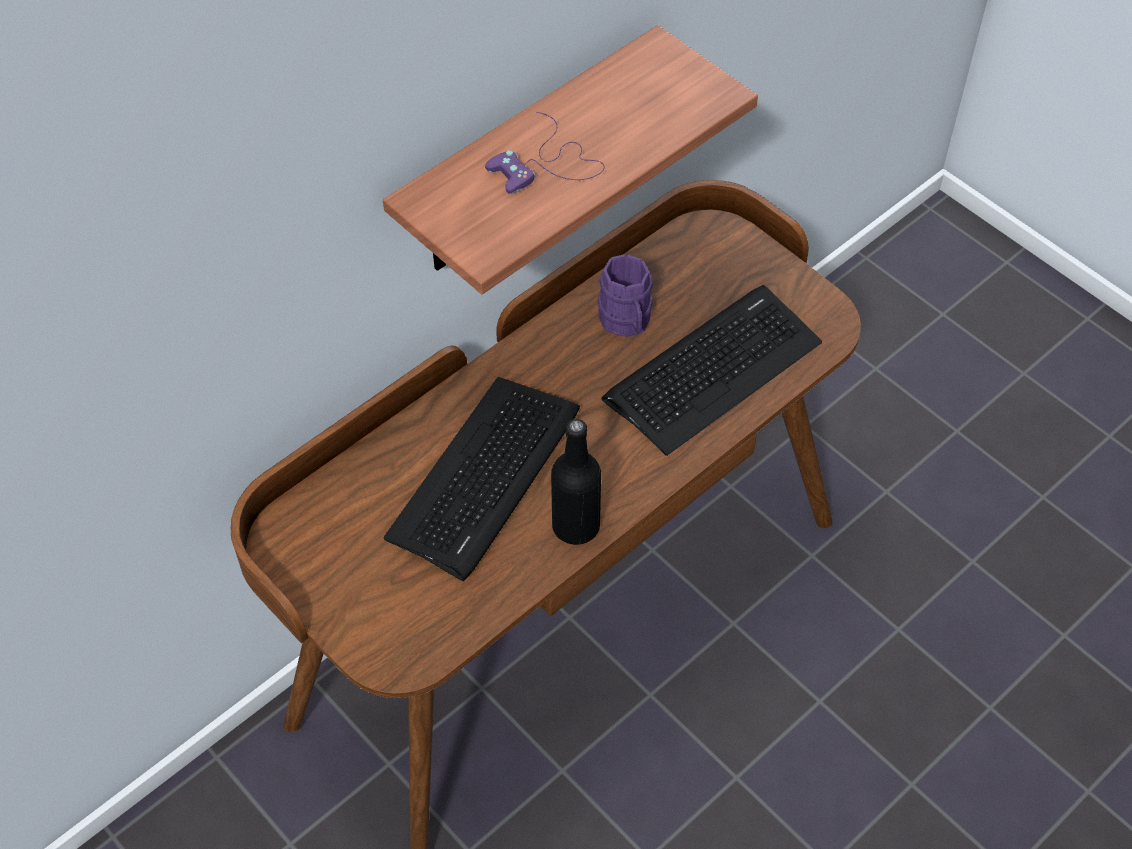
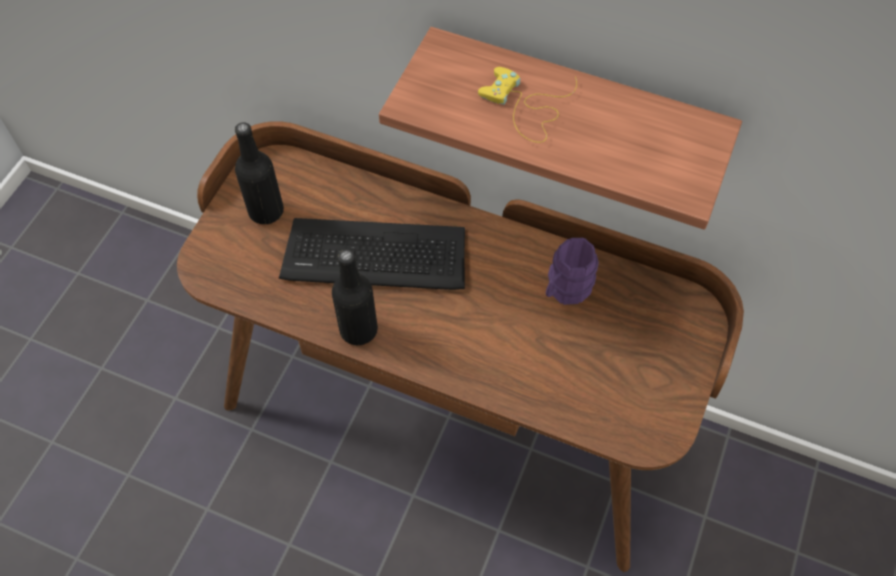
camera: 65 degrees right, 5 degrees up
purple game controller [485,112,605,194] -> yellow game controller [478,67,577,143]
keyboard [601,285,822,456] -> none
none -> black bottle [235,122,284,224]

